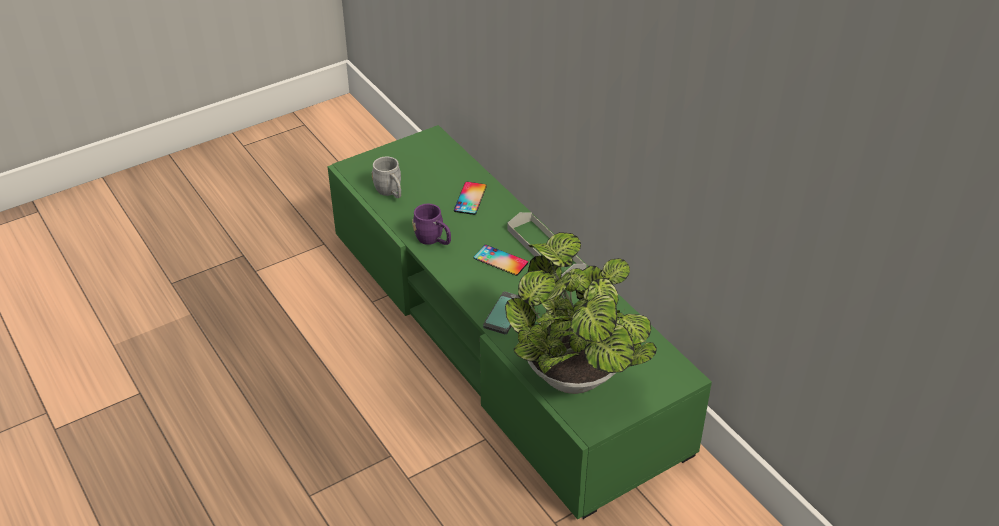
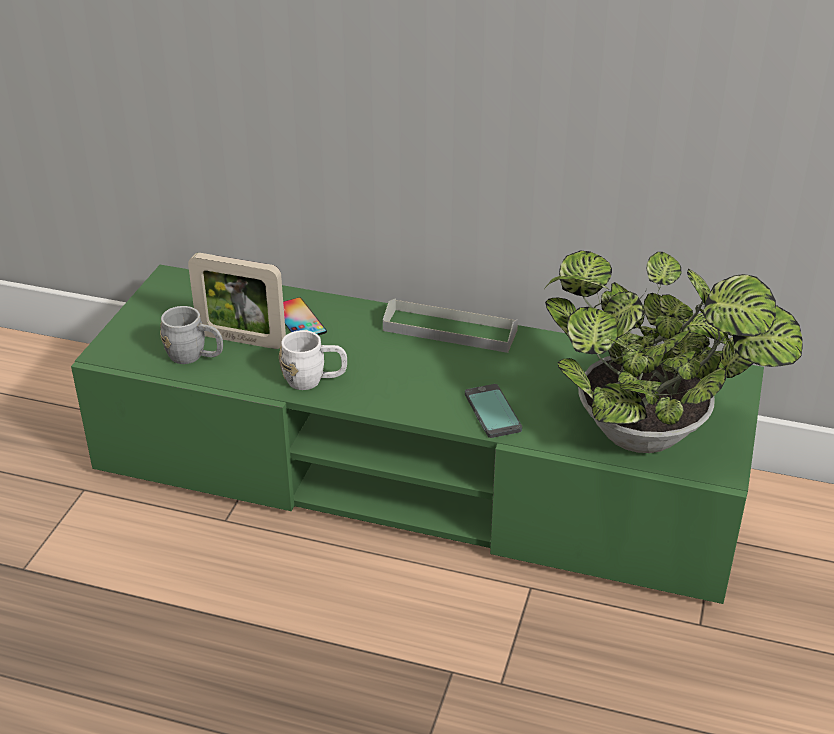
camera: 40 degrees left, 5 degrees down
purple mug [412,204,451,245] -> white mug [279,330,347,390]
phone [474,245,528,276] -> none
none -> picture frame [188,253,286,349]

